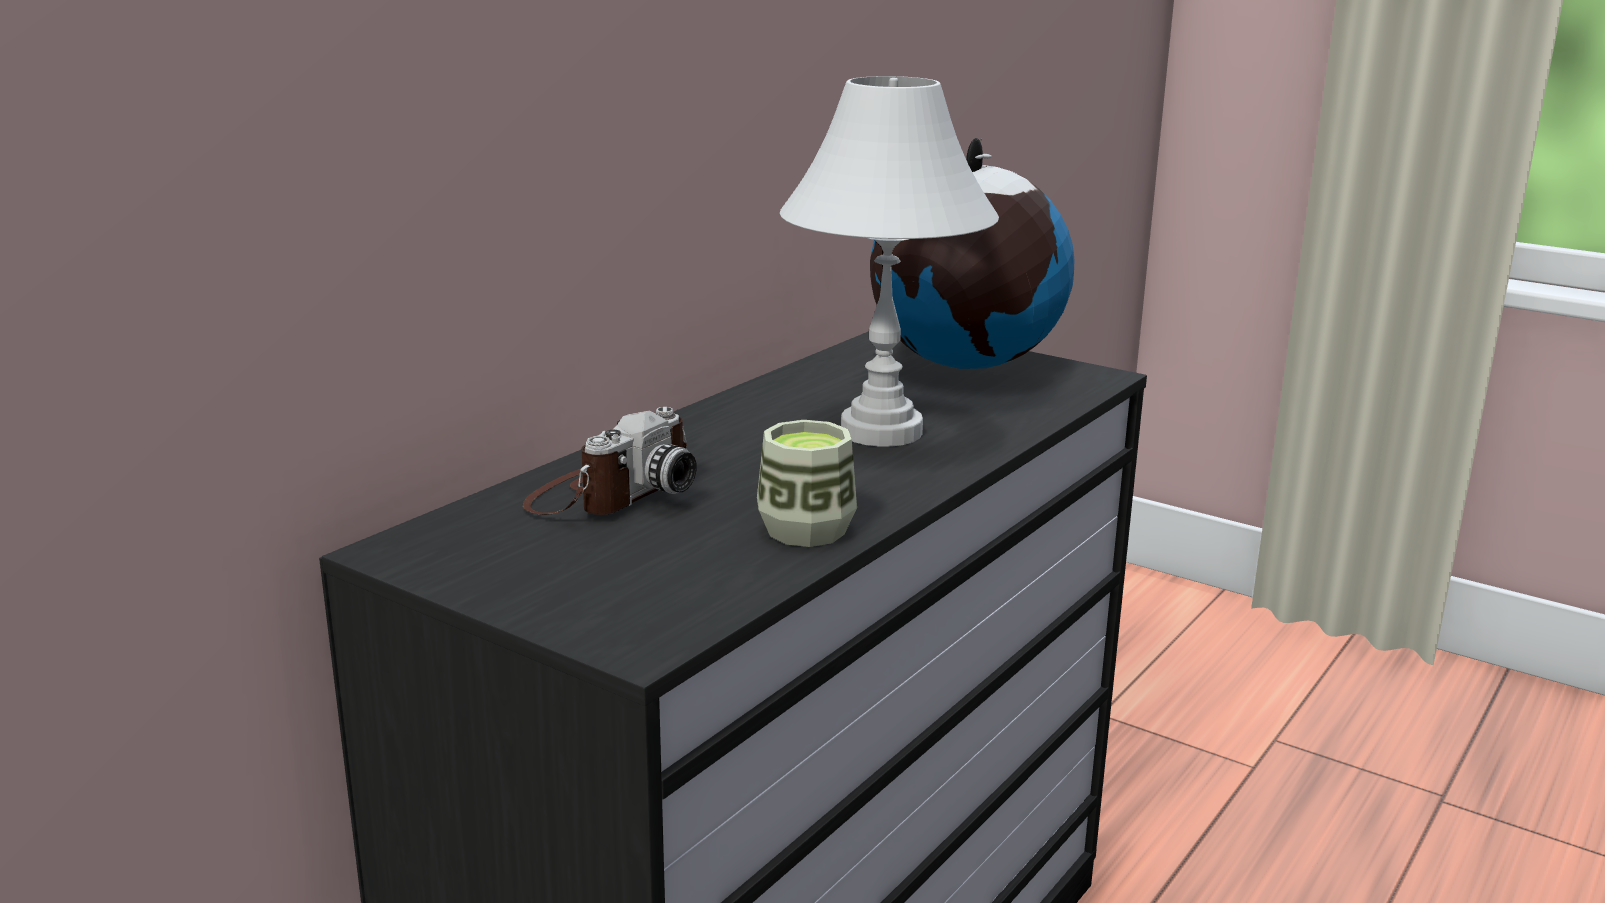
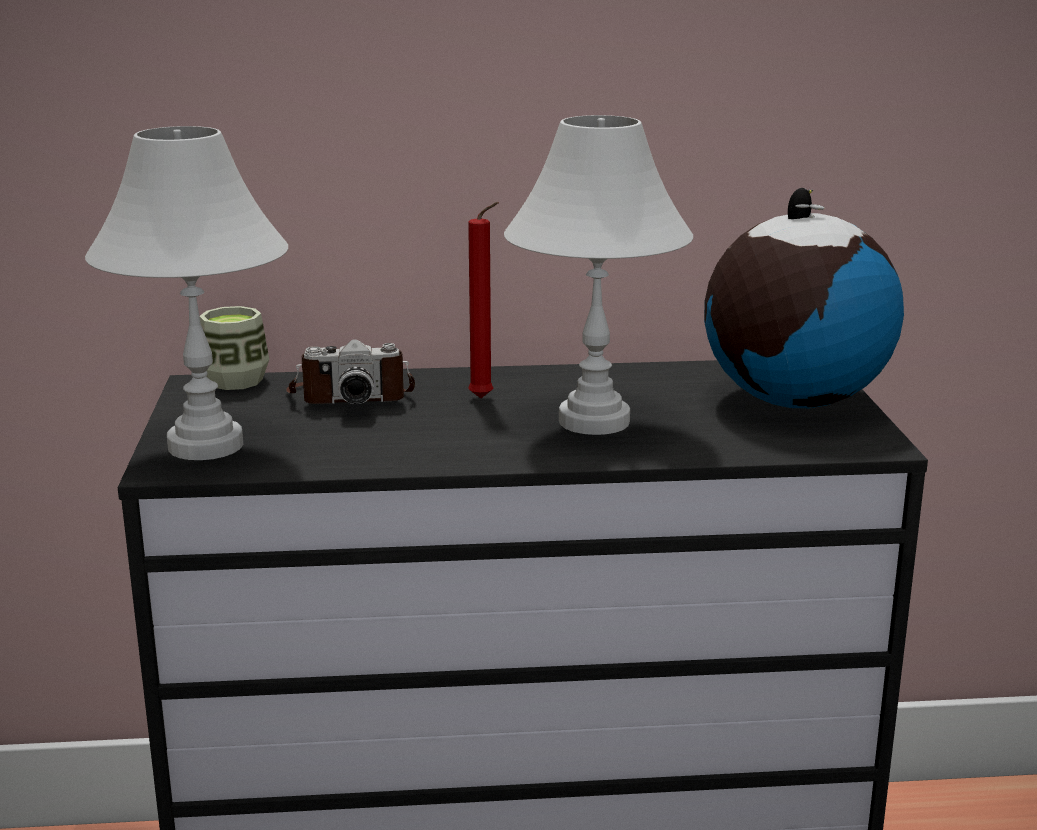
camera: 50 degrees right, 0 degrees up
cup [757,420,857,547] -> cup moved to [200,306,269,390]
none -> white table lamp [85,126,288,460]
none -> red candle [468,202,499,398]

